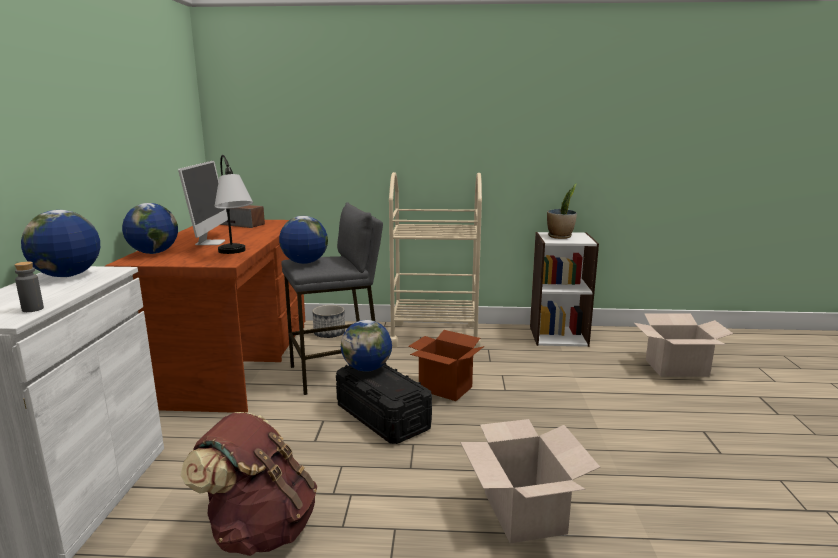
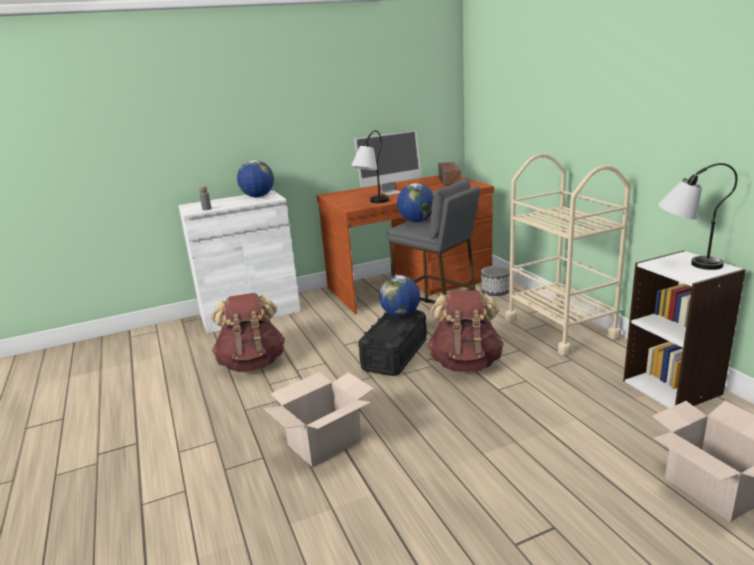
camera: 65 degrees right, 5 degrees up
globe [122,203,178,254] -> none
cardboard box [408,330,484,401] -> brown backpack [427,290,504,372]
potted plant [547,183,577,239] -> table lamp [658,163,737,270]

